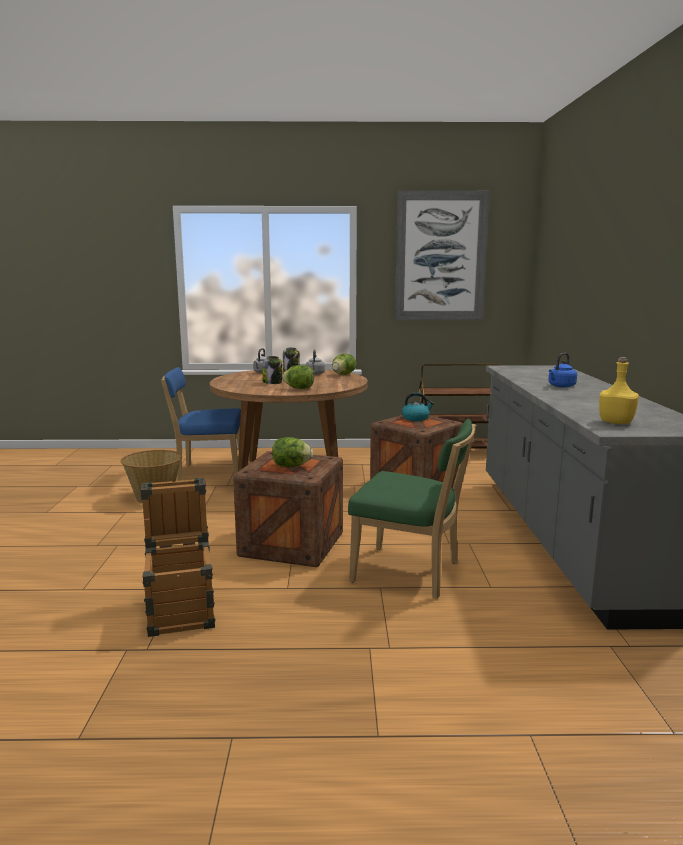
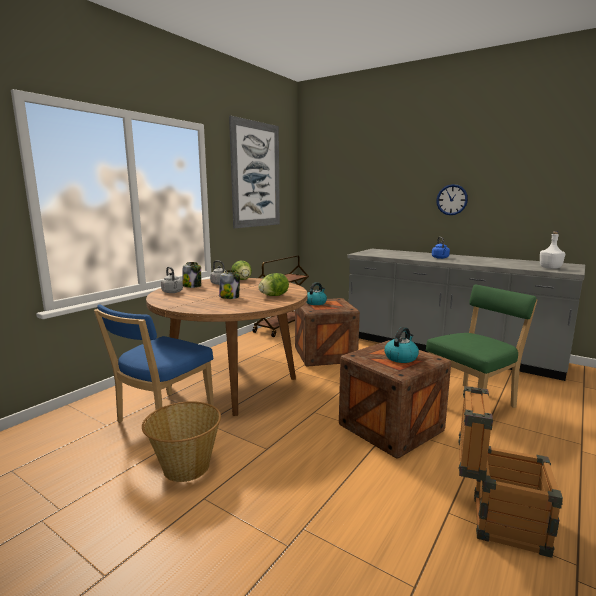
camera: 55 degrees left, 0 degrees up
lettuce [272,437,313,467] -> kettle [384,327,419,363]
yellow bottle [599,357,639,424] -> white bottle [540,231,566,269]
none -> wall clock [436,184,468,215]

